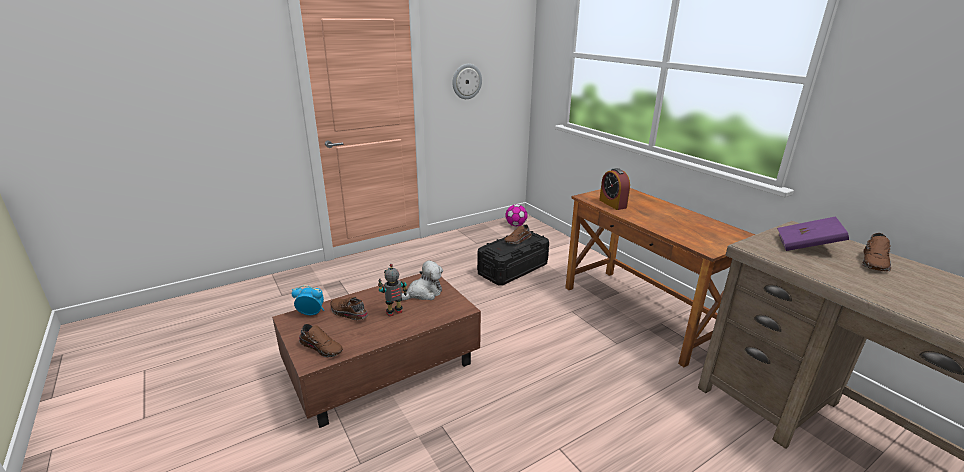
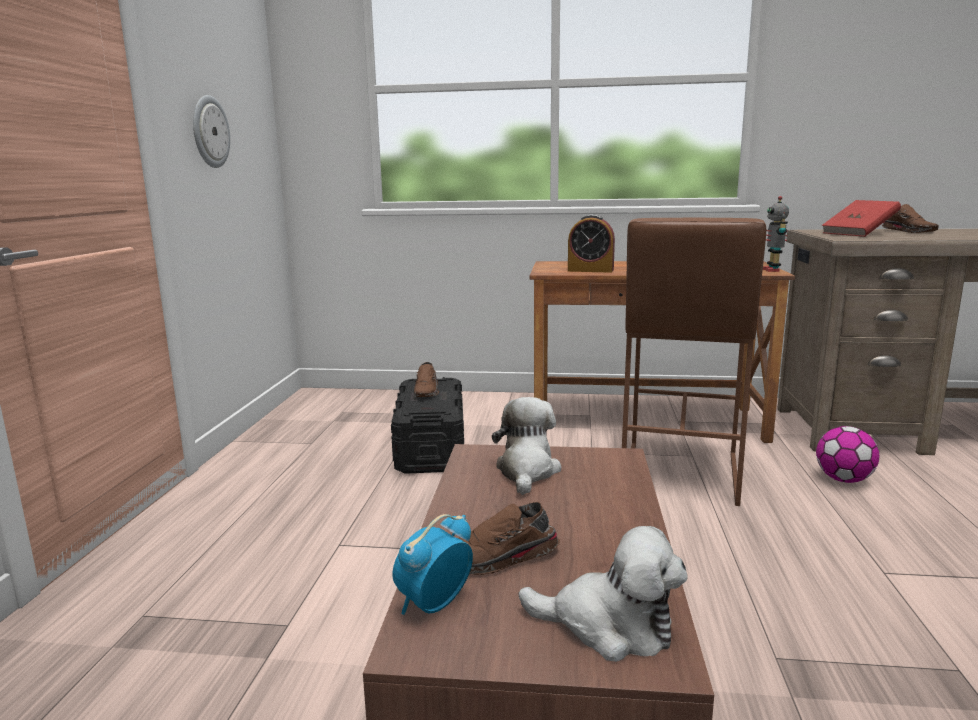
camera: 50 degrees left, 10 degrees down
brown shoe [299,324,343,357] -> plush toy [518,526,688,662]
toy robot [378,264,407,317] -> toy robot moved to [763,196,789,272]
football [505,204,528,226] -> football moved to [816,426,879,483]
purple book [777,216,849,251] -> red book [822,200,901,237]
none -> brown stool [622,218,766,506]

